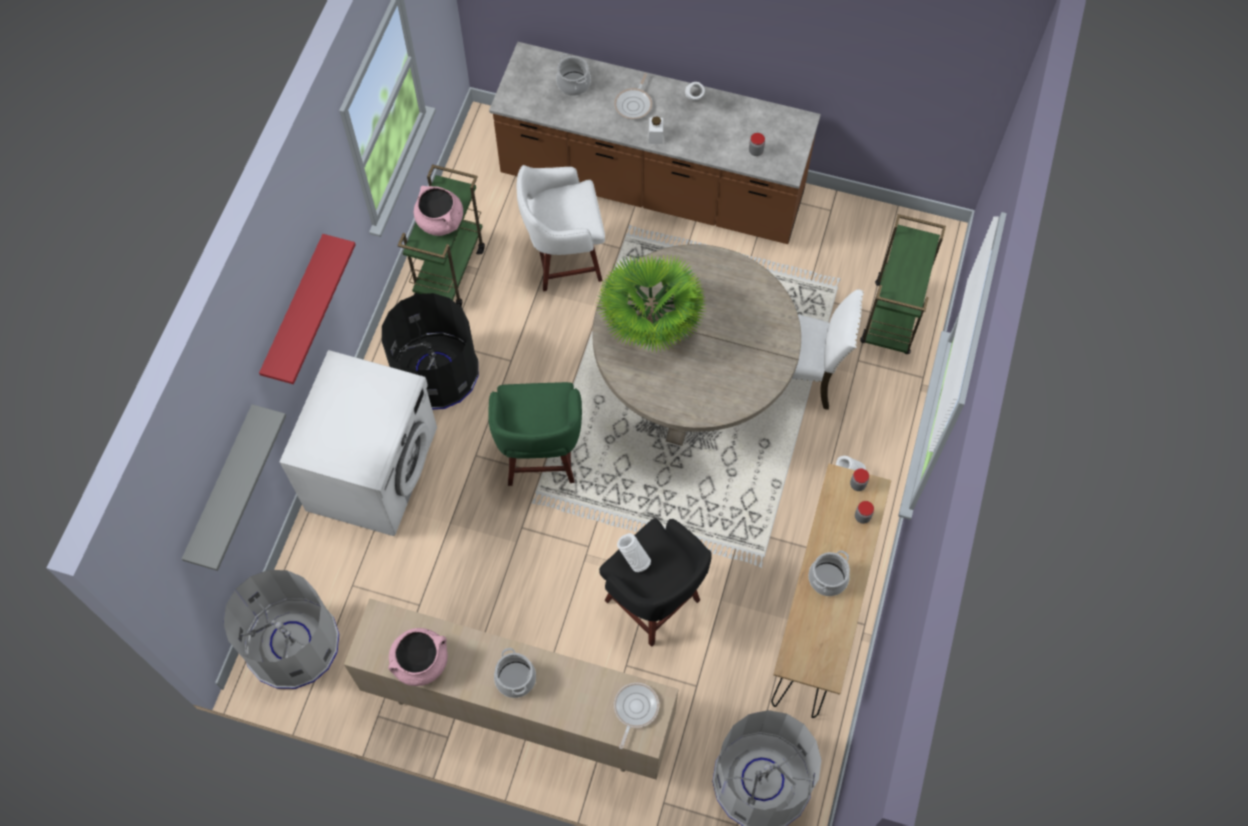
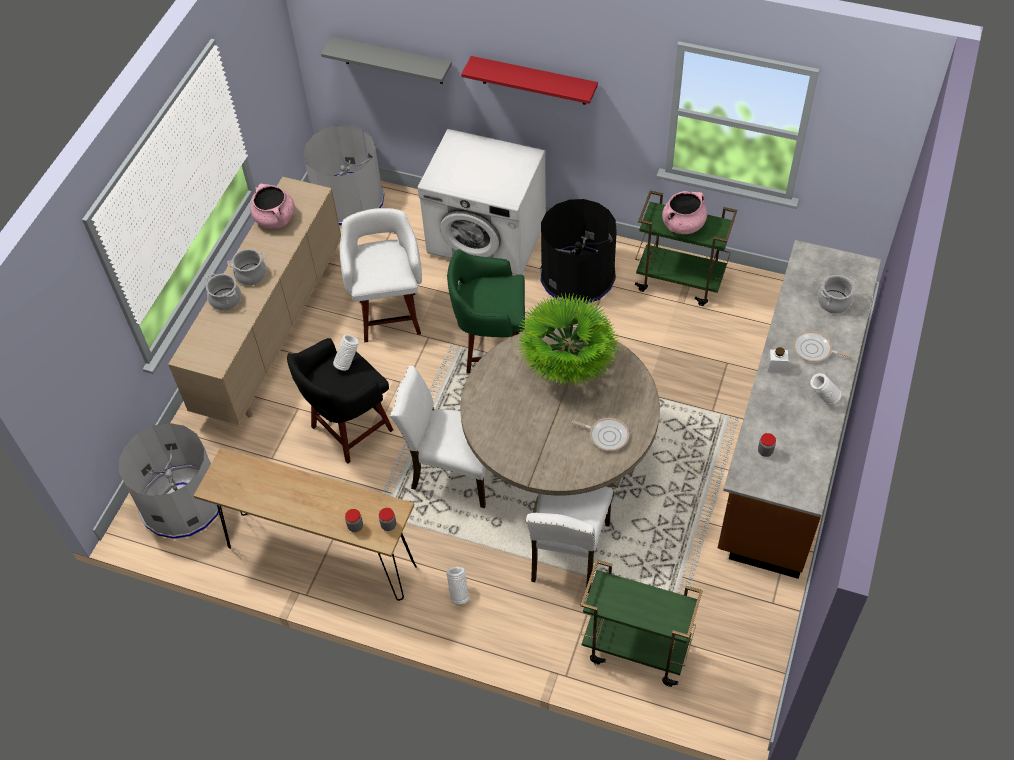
camera: 95 degrees right, 10 degrees down
white stool [517,165,605,291] -> white stool moved to [340,208,422,342]
frying pan [614,683,659,749] -> frying pan moved to [572,418,629,451]
cooking pot [808,550,850,596] -> cooking pot moved to [206,273,241,311]
none -> white chair [390,366,486,508]

